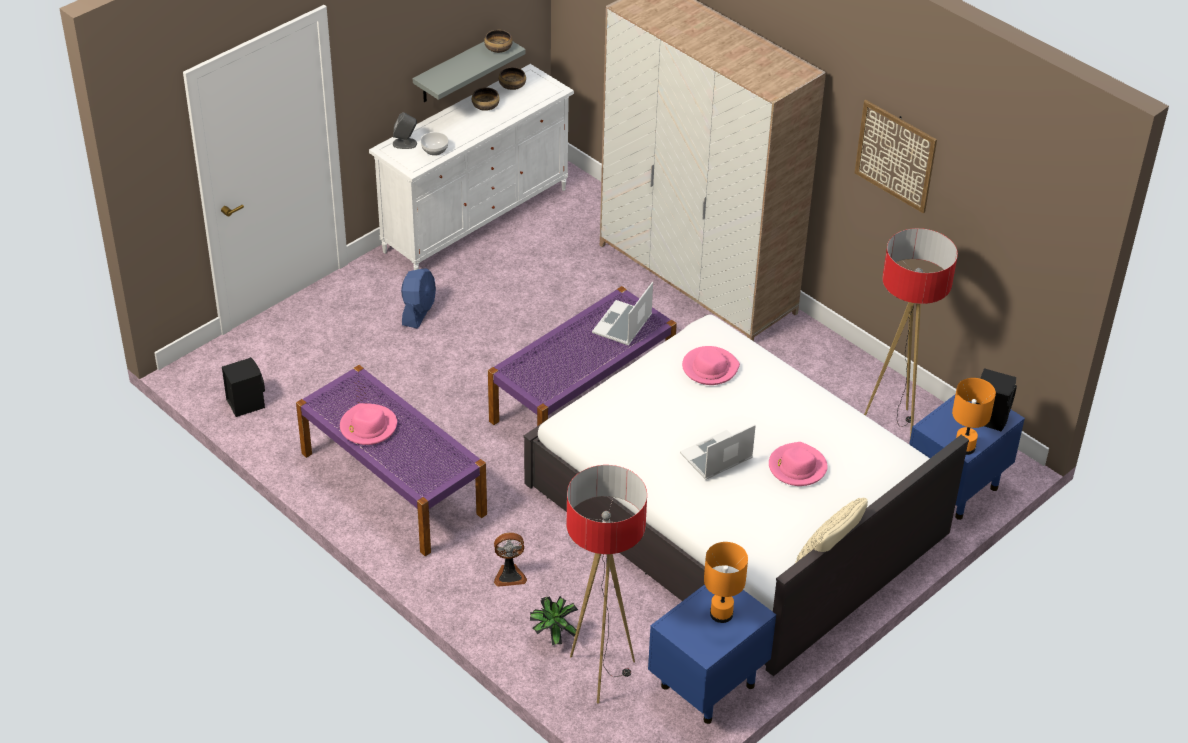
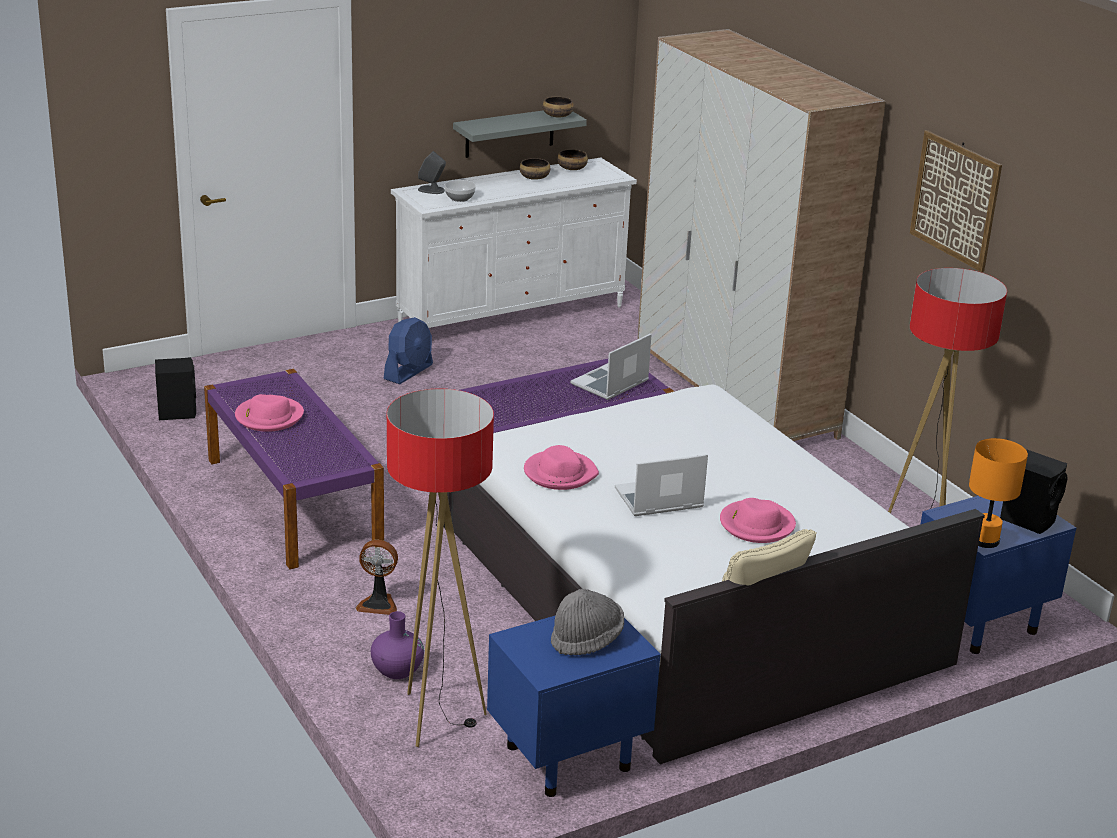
camera: 15 degrees right, 15 degrees down
potted plant [530,596,578,645] -> purple vase [371,611,424,679]
pink hat [682,346,740,385] -> pink hat moved to [524,445,599,490]
orange table lamp [704,542,748,623] -> grey hat [551,589,624,655]

